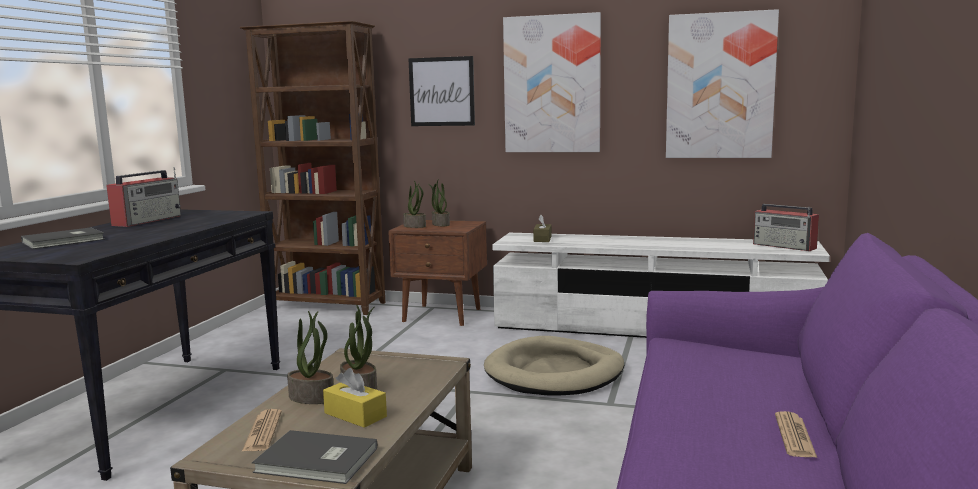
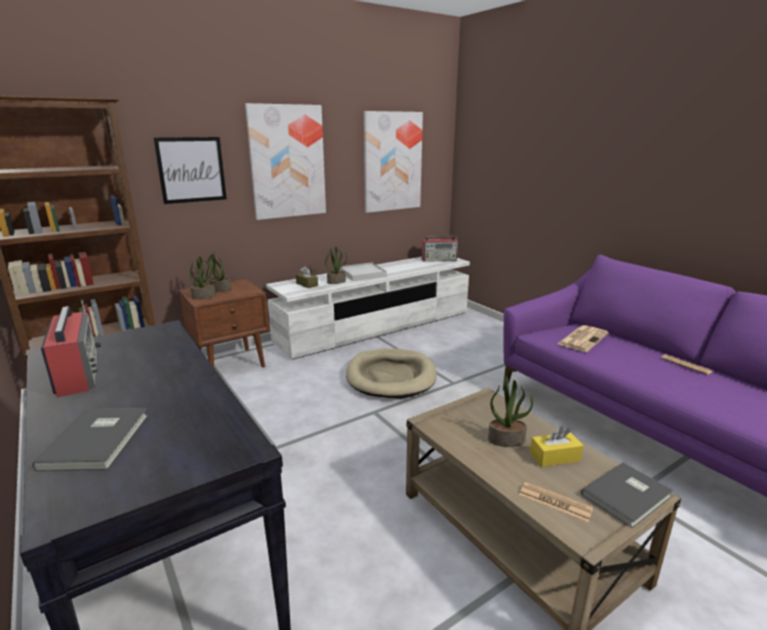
camera: 50 degrees left, 10 degrees up
potted plant [287,311,334,404] -> potted plant moved to [325,247,347,284]
none -> white tray [340,263,387,281]
none -> newspaper [557,325,609,352]

